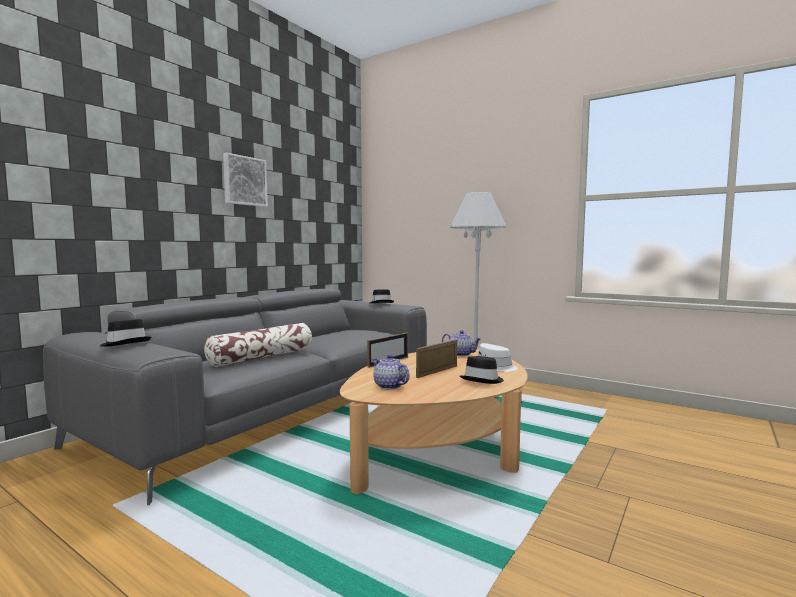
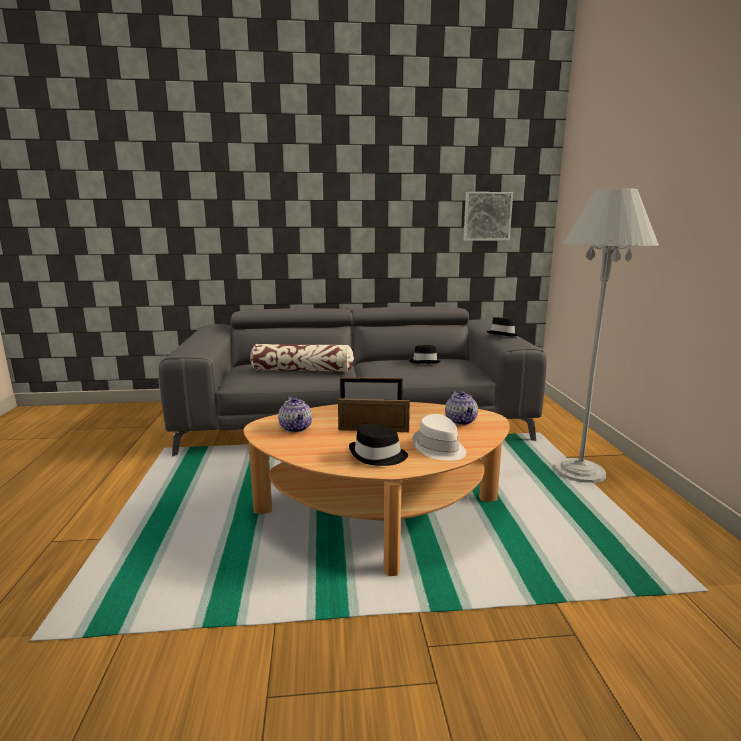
camera: 50 degrees right, 10 degrees up
black hat [100,319,152,347] -> black hat moved to [409,345,440,364]
picture [223,153,268,207] -> picture moved to [463,192,513,241]
teapot [372,355,410,389] -> teapot turned 150 degrees clockwise [278,397,312,433]

